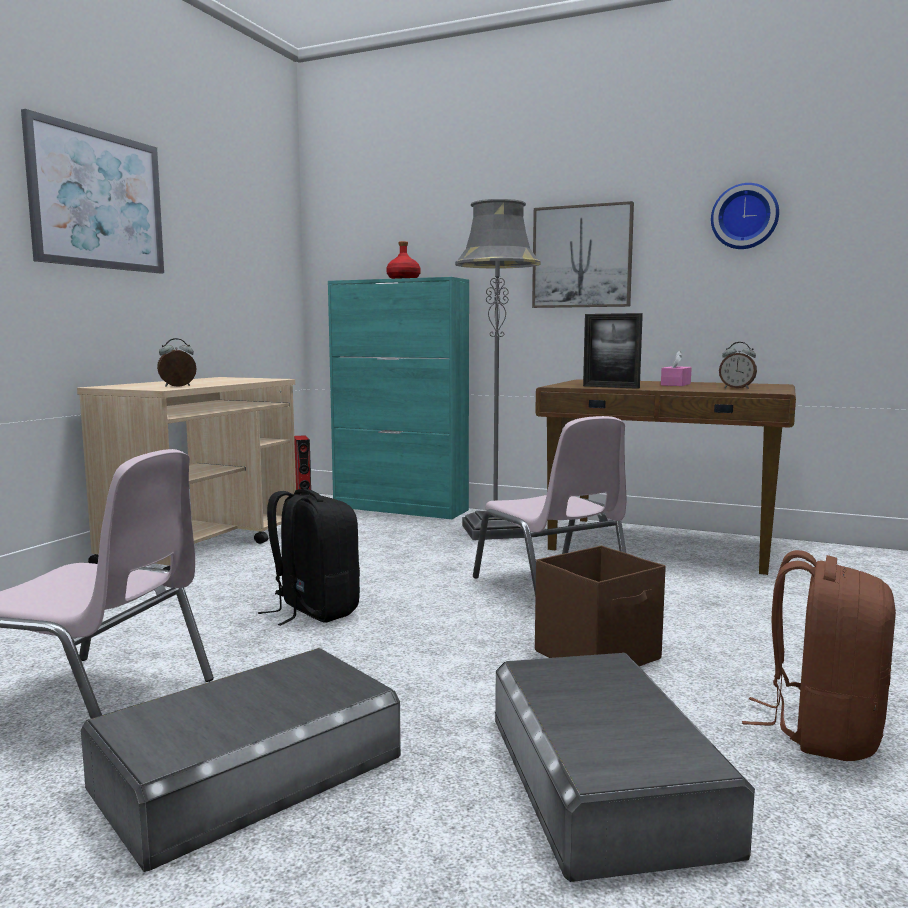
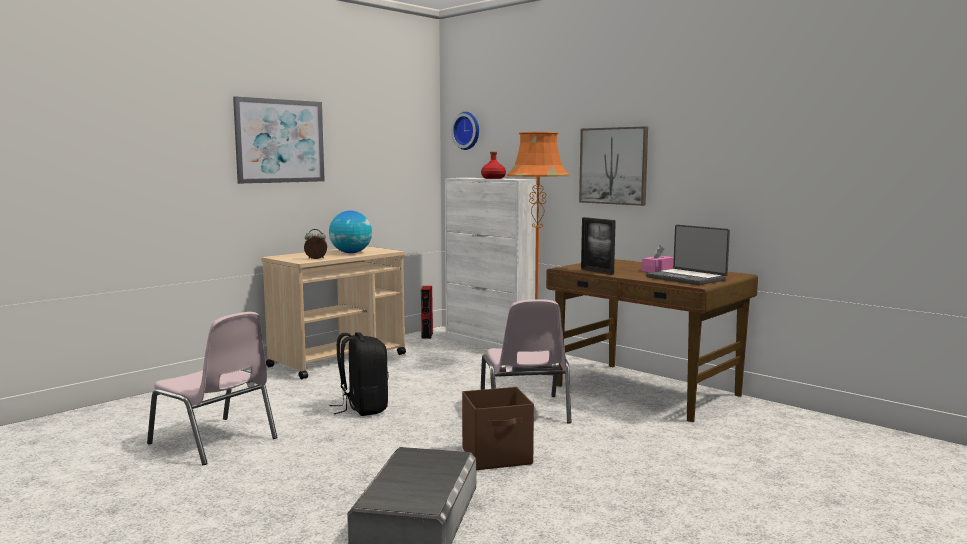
camera: 20 degrees right, 0 degrees up
grey storage box [81,648,401,872] -> none
turquoise cabinet [328,277,469,519] -> white cabinet [445,178,539,349]
grey floor lamp [455,199,541,540] -> orange floor lamp [507,132,569,375]
wall clock [711,183,779,249] -> wall clock moved to [451,112,479,150]
alarm clock [719,342,757,389] -> laptop [646,225,730,285]
brown backpack [742,550,896,761] -> none
none -> globe [329,211,372,253]

